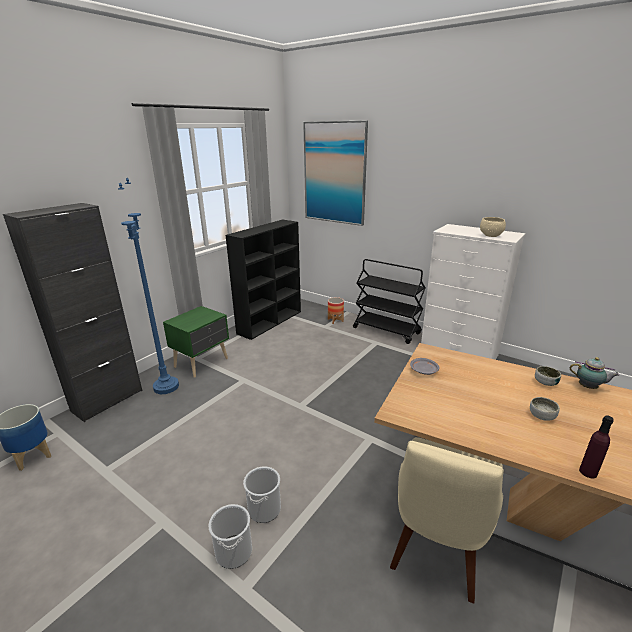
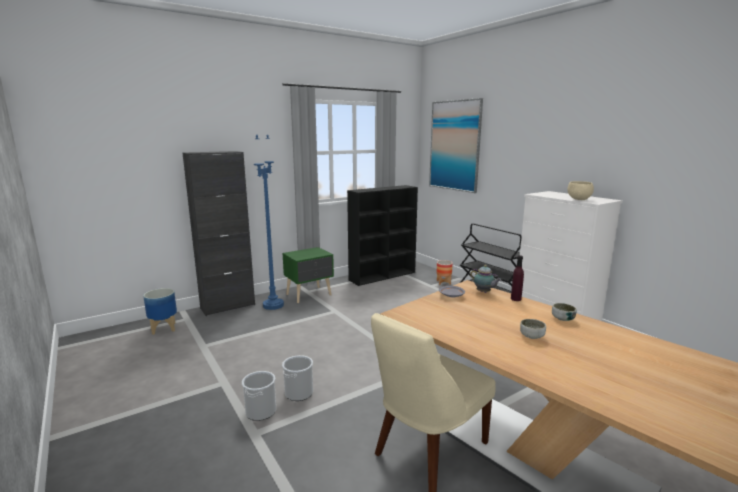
camera: 20 degrees right, 10 degrees down
teapot [570,357,619,389] -> teapot moved to [470,265,501,293]
purple bottle [579,415,614,478] -> purple bottle moved to [511,255,524,301]

